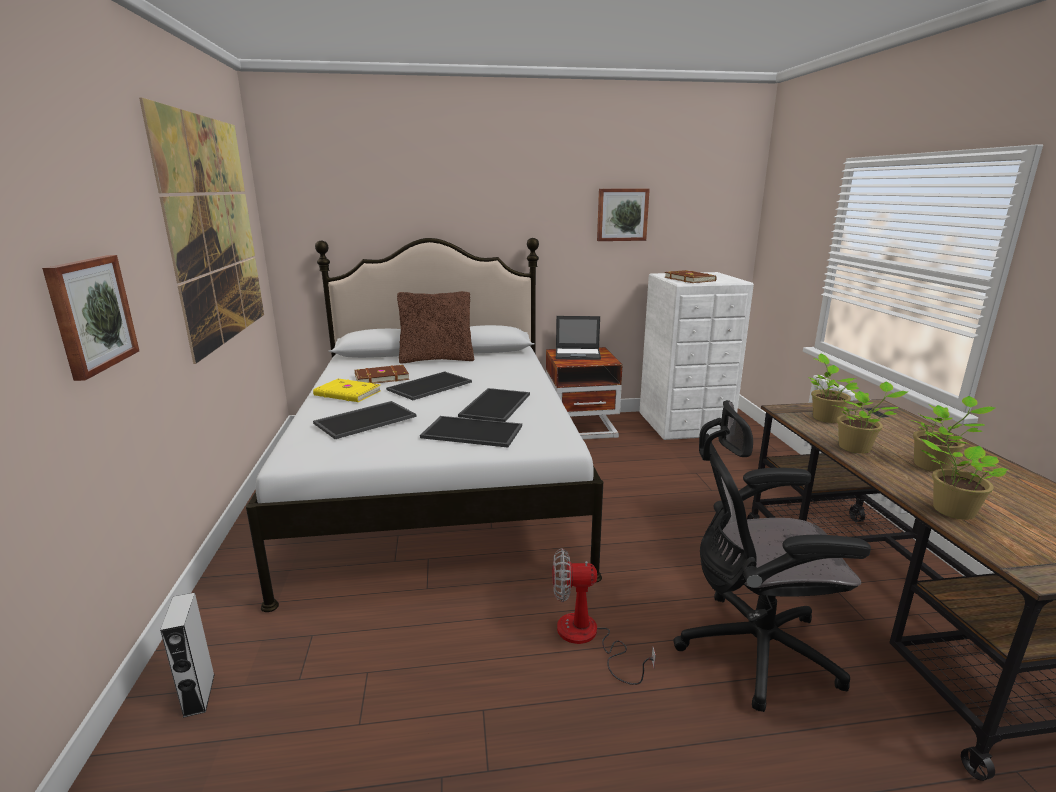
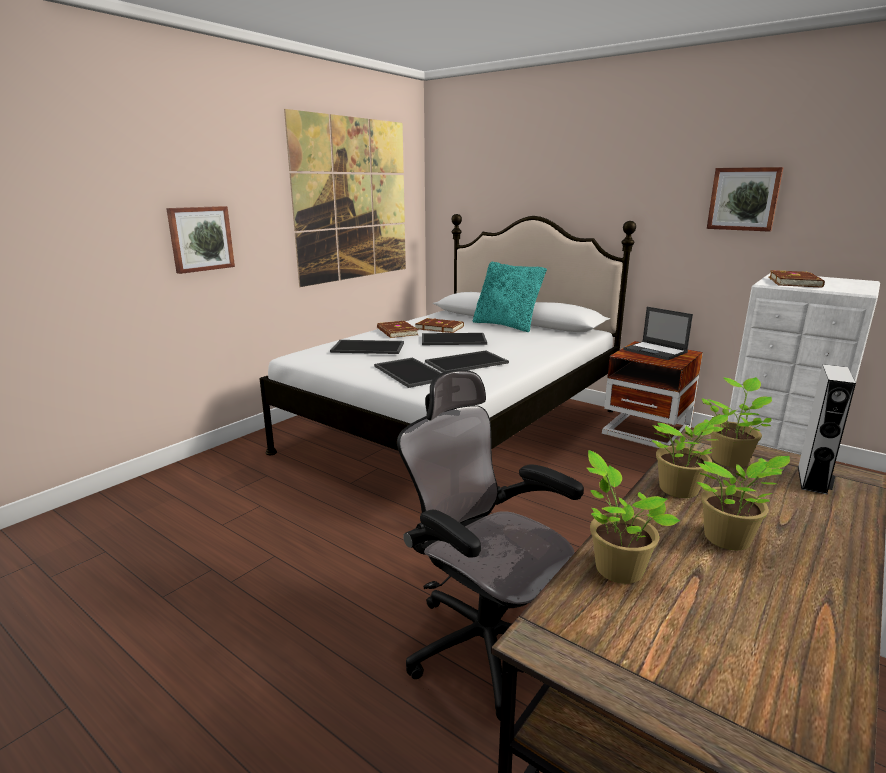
camera: 45 degrees right, 0 degrees up
grey speaker [160,593,215,718] -> grey speaker moved to [798,364,856,495]
yellow book [313,379,381,402] -> brown book [377,321,418,338]
brown pillow [397,291,474,363] -> turquoise pillow [473,262,547,332]
fan [553,548,656,685] -> none

